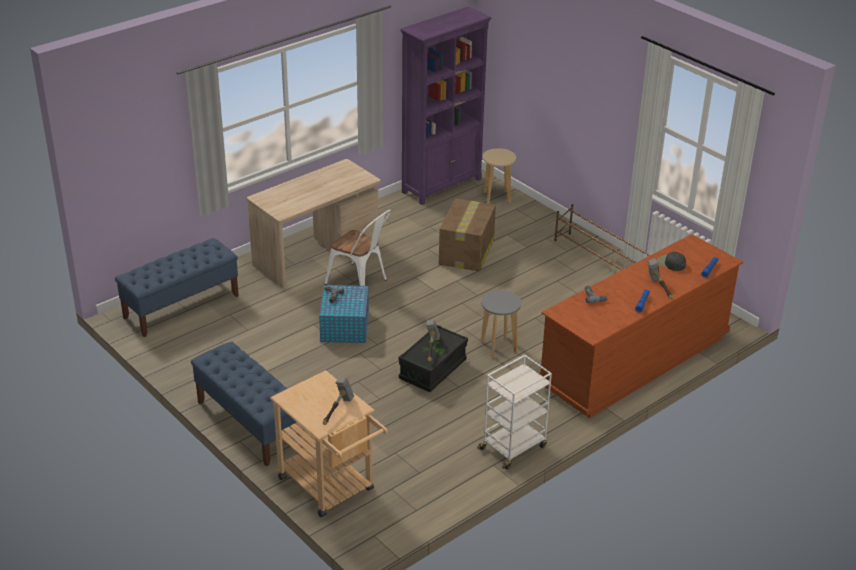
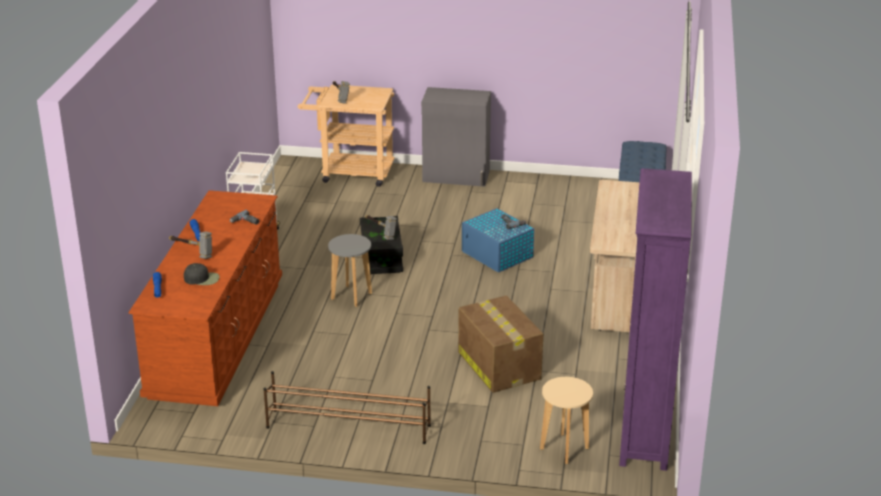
camera: 140 degrees right, 5 degrees down
blue bench [191,342,304,467] -> grey cabinet [421,87,491,187]
white chair [325,209,392,286] -> none

